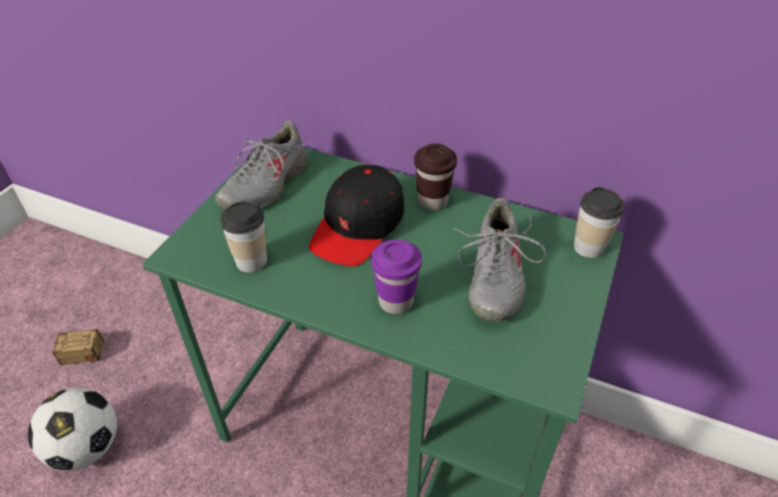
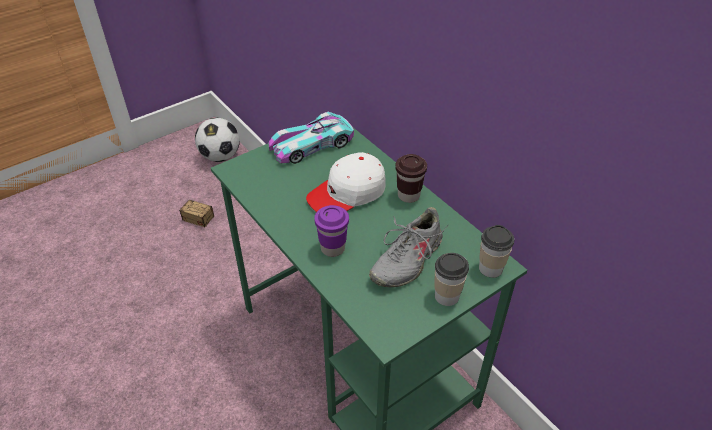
camera: 30 degrees right, 0 degrees up
football [28,388,117,470] -> football moved to [195,118,240,162]
grey shoe [215,120,308,210] -> toy car [268,112,354,164]
cup [220,201,267,272] -> cup moved to [434,253,469,306]
black cap [309,165,404,267] -> white cap [306,152,386,212]

